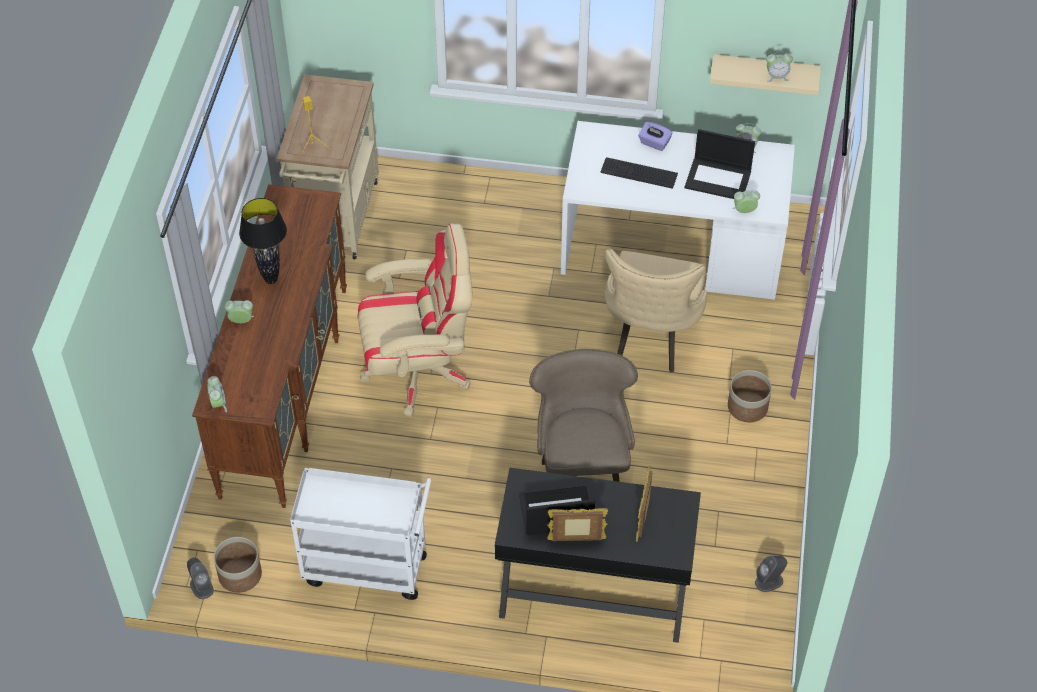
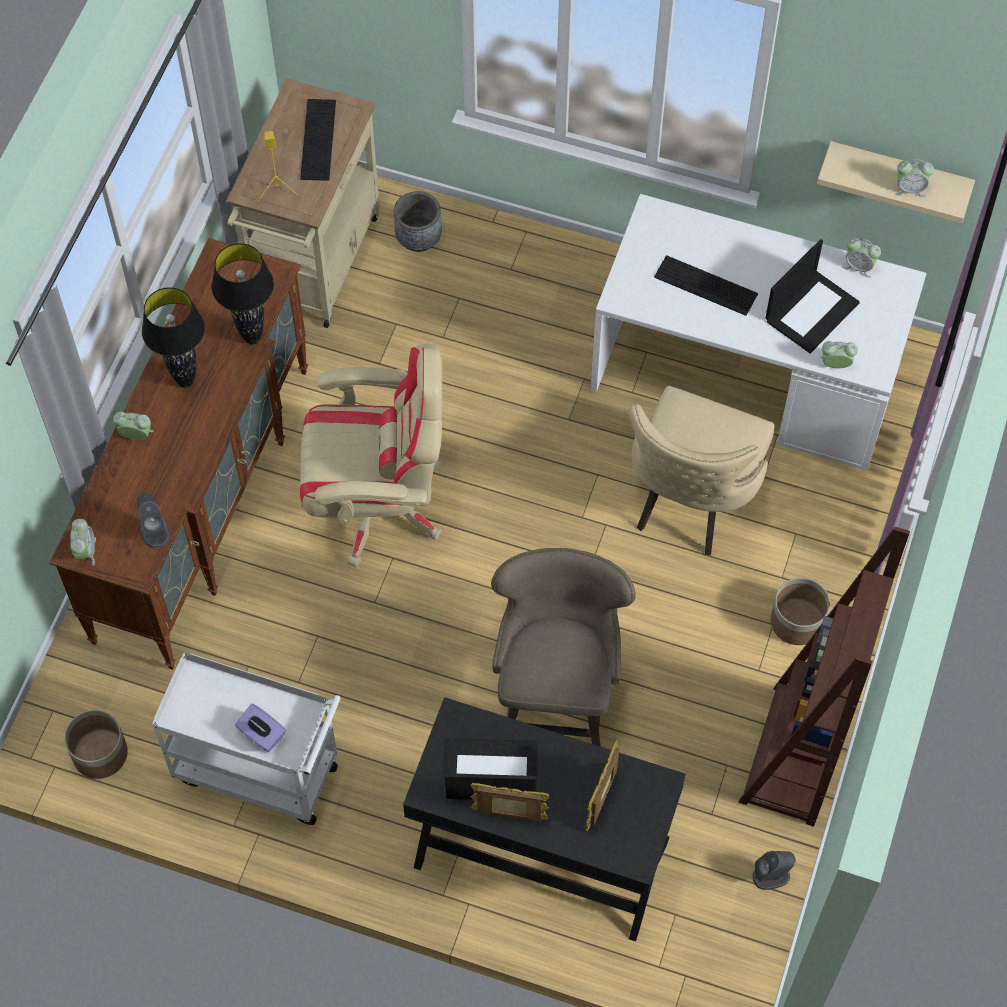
camera: 10 degrees right, 10 degrees up
grey speaker [187,557,214,599] -> grey speaker moved to [137,493,170,548]
purple tissue box [638,122,673,151] -> purple tissue box moved to [235,703,286,752]
laptop [685,129,755,199] -> laptop turned 75 degrees counterclockwise [765,239,860,353]
none -> black table lamp [212,243,274,344]
none -> keyboard [300,99,336,181]
none -> grey planter [394,191,442,252]
none -> brown bookcase [738,527,910,827]

